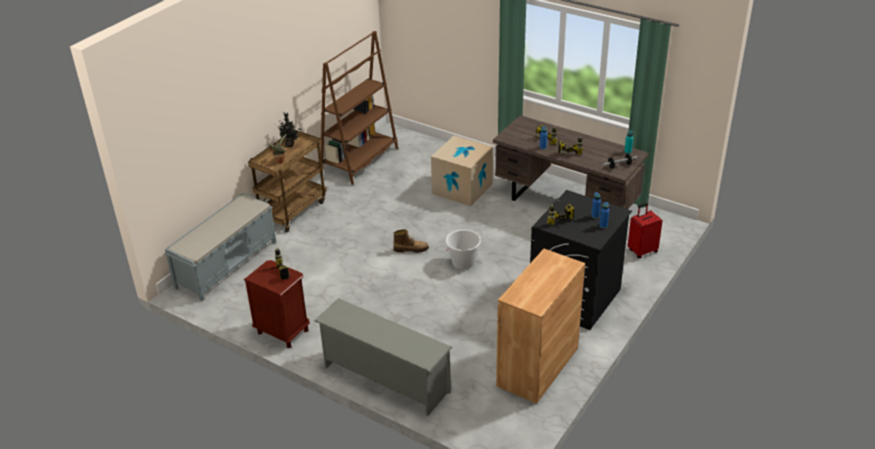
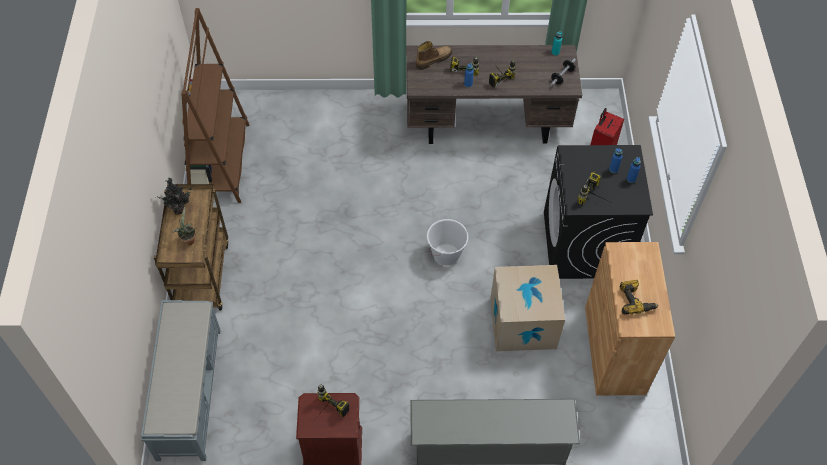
camera: 35 degrees left, 20 degrees up
boot [393,229,429,253] -> boot moved to [416,41,452,70]
cardboard box [431,136,493,206] -> cardboard box moved to [490,265,565,351]
none -> power drill [619,280,659,315]

